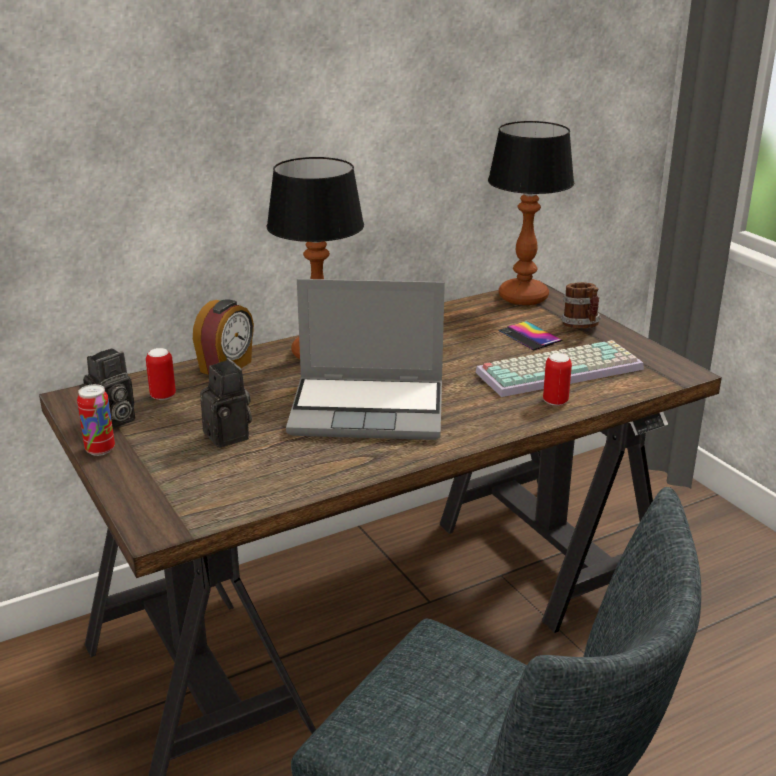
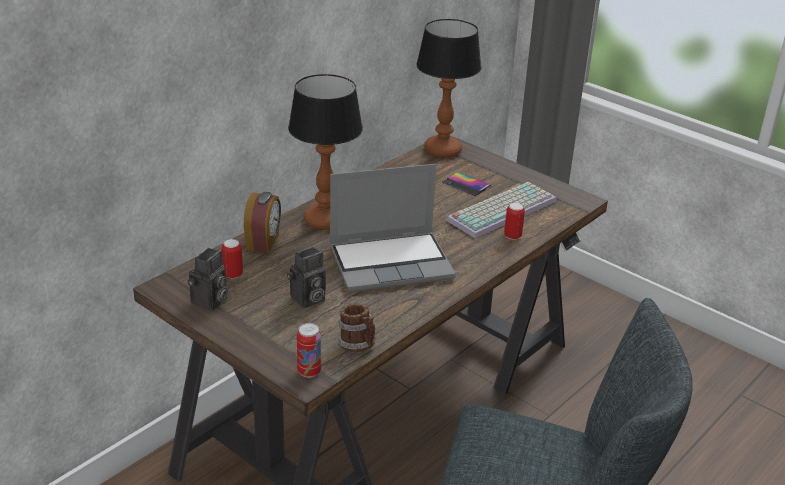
camera: 20 degrees left, 5 degrees up
can [77,384,115,456] -> can moved to [297,323,321,378]
camera [200,358,252,448] -> camera turned 105 degrees clockwise [287,247,326,308]
mug [561,282,601,329] -> mug moved to [338,303,377,352]

